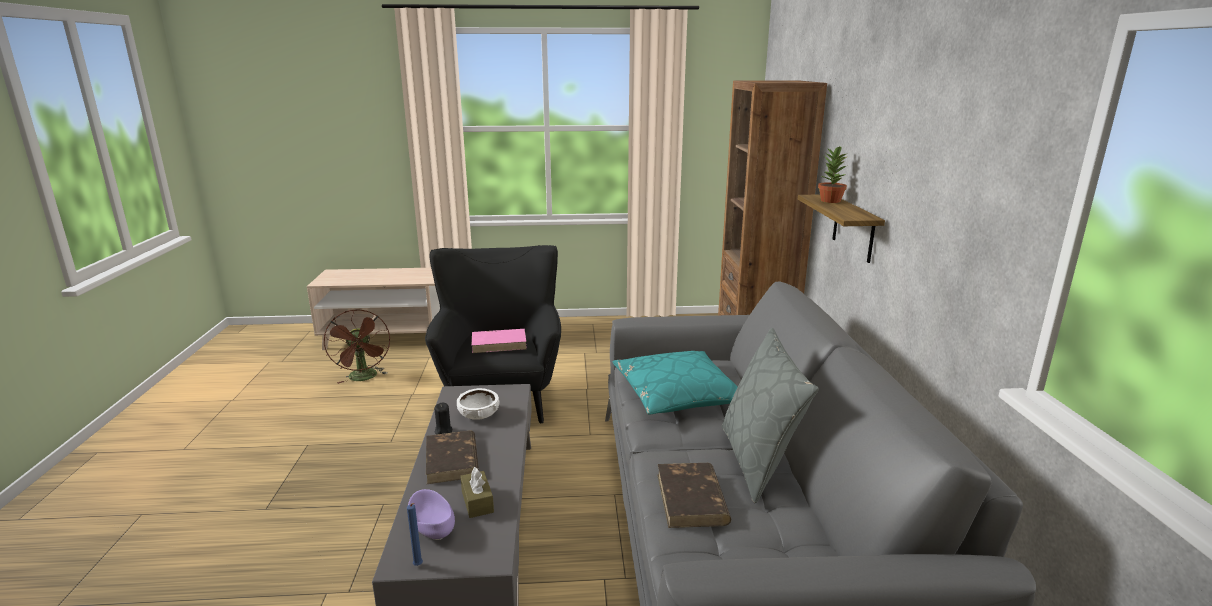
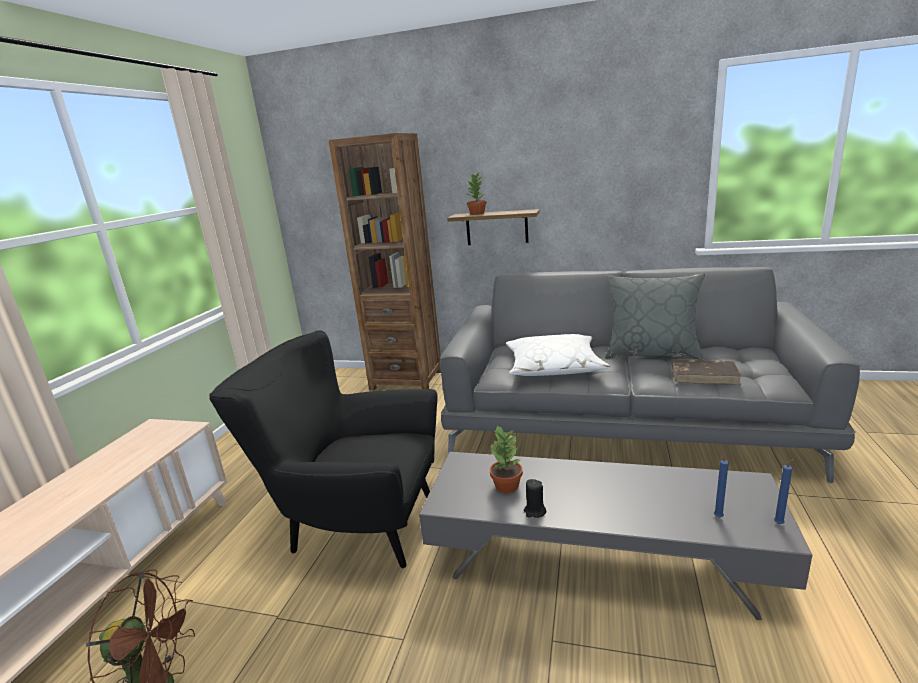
camera: 70 degrees left, 0 degrees up
purple bowl [408,489,455,540] -> blue candle [714,452,729,517]
brown book [426,431,479,484] -> none
white bowl [457,388,499,420] -> potted plant [490,425,523,493]
brown tissue box [460,467,494,518] -> none
pink book [471,329,527,353] -> none
turquoise pillow [613,351,738,415] -> white pillow [506,334,610,376]

